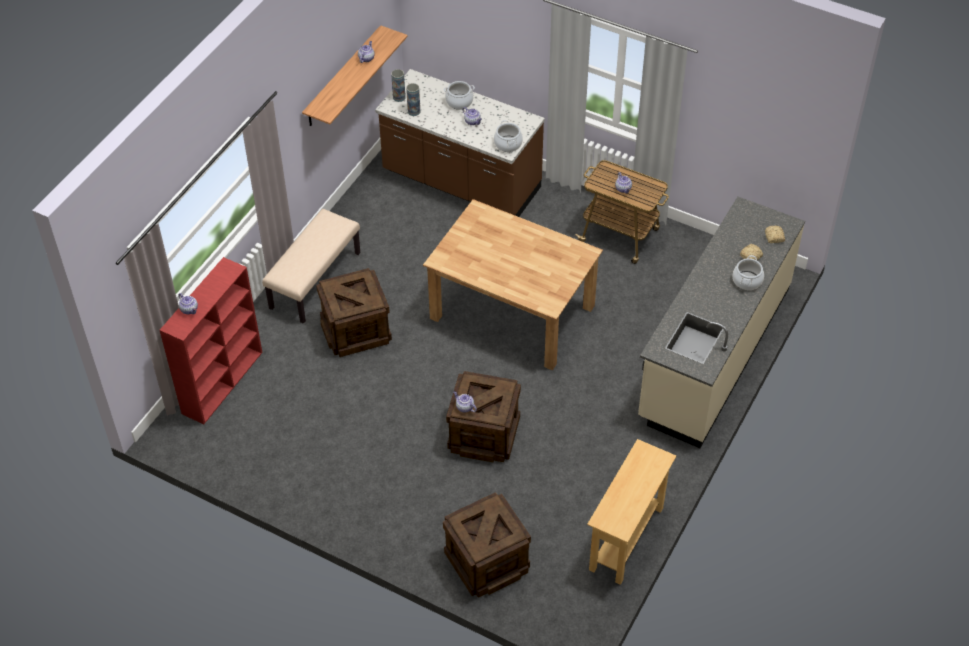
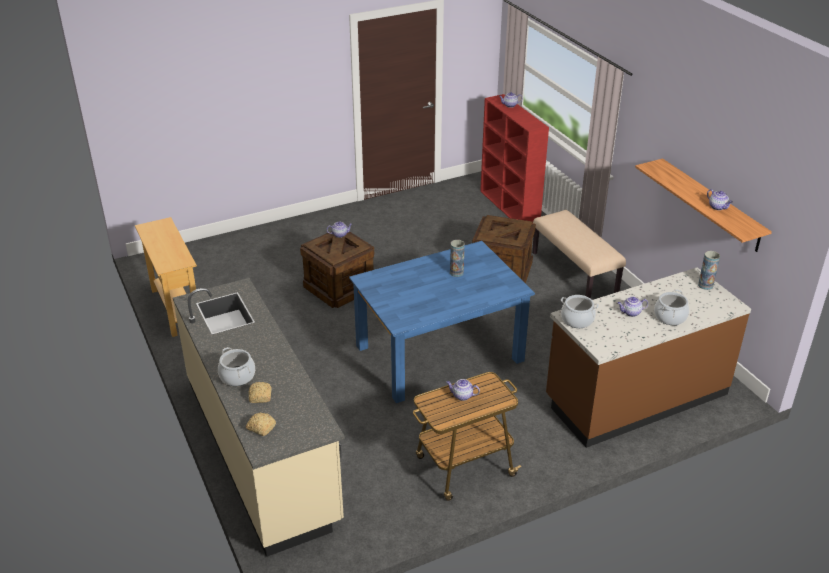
camera: 125 degrees right, 15 degrees down
vase [406,83,420,116] -> vase moved to [450,240,465,277]
brown dining table [423,199,603,371] -> blue dining table [349,241,535,403]
crate [443,492,531,598] -> none

